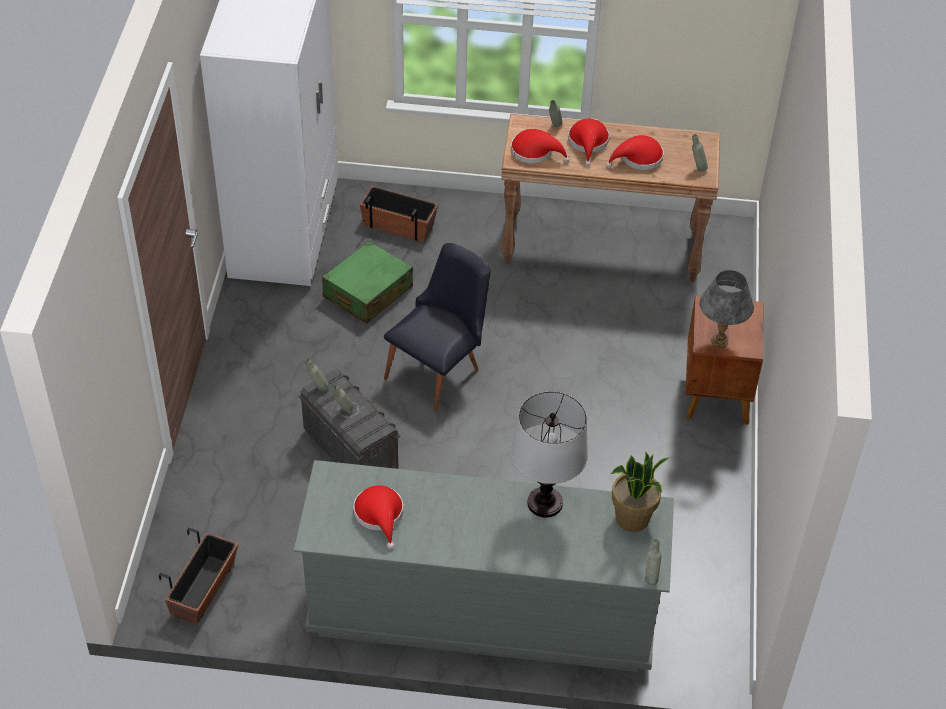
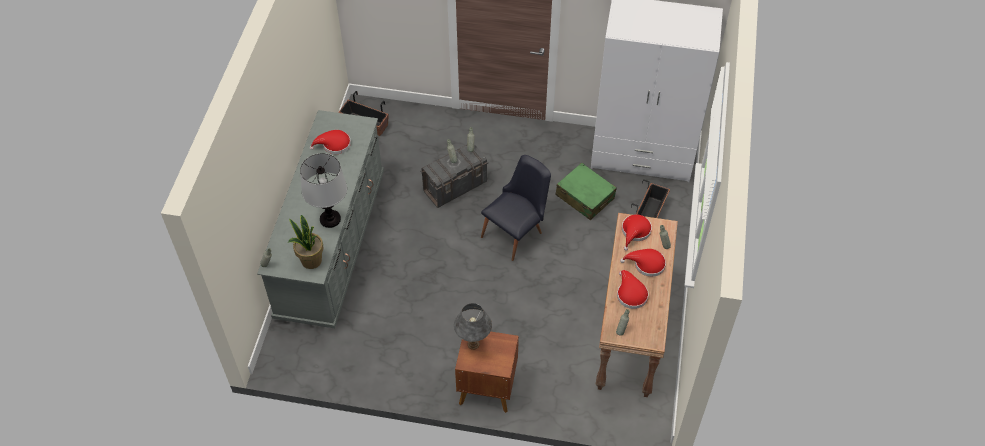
camera: 95 degrees right, 5 degrees up
black chair [384,243,491,412] -> black chair turned 90 degrees counterclockwise [481,155,551,261]

